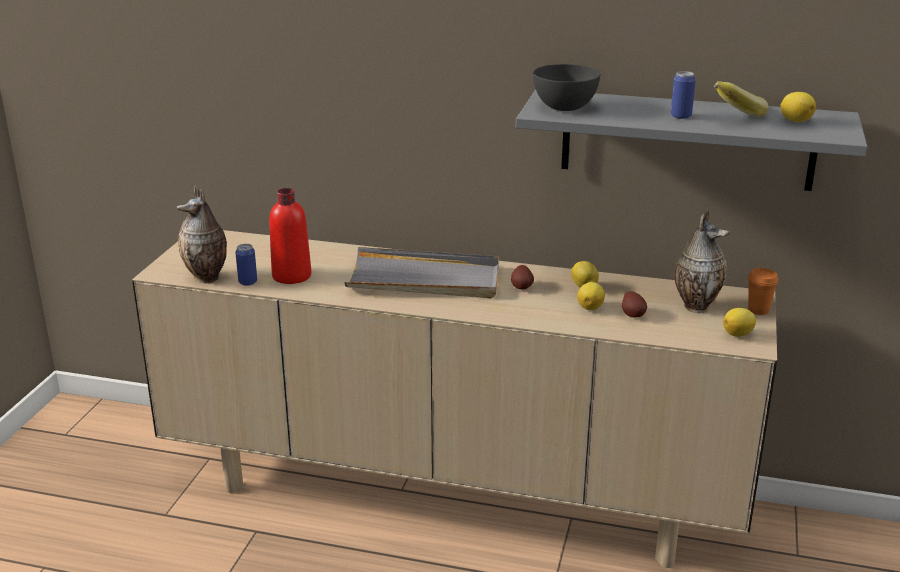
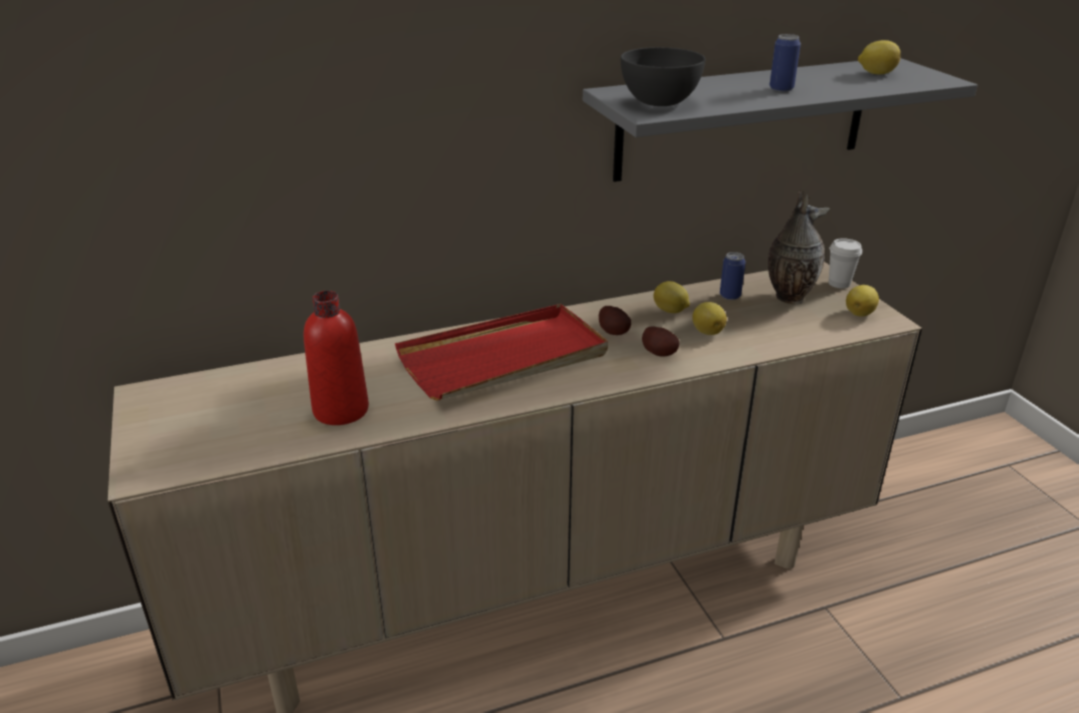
camera: 35 degrees left, 5 degrees up
vase [177,185,227,283] -> none
can [235,244,257,286] -> can moved to [720,252,746,300]
grey tray [344,247,499,298] -> red tray [395,304,608,401]
potato [622,291,647,318] -> potato moved to [642,326,680,357]
banana [714,81,769,117] -> none
orange cup [748,268,779,315] -> white cup [829,238,862,288]

